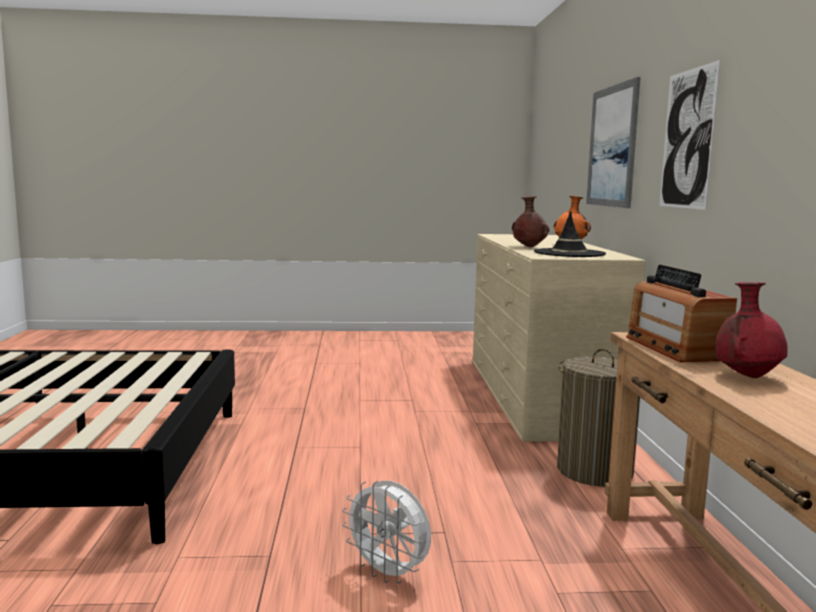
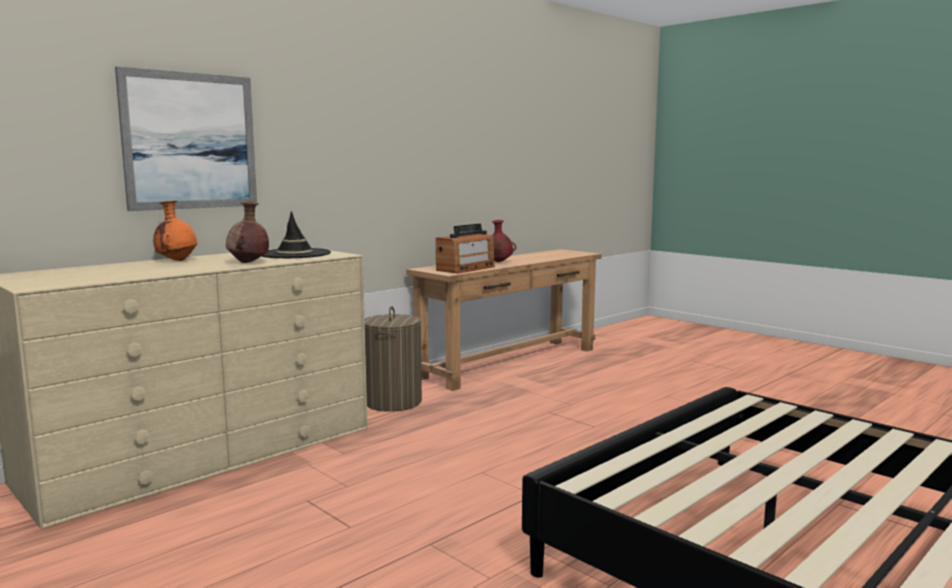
camera: 130 degrees left, 0 degrees up
white fan [342,480,431,584] -> none
picture [660,60,720,210] -> none

